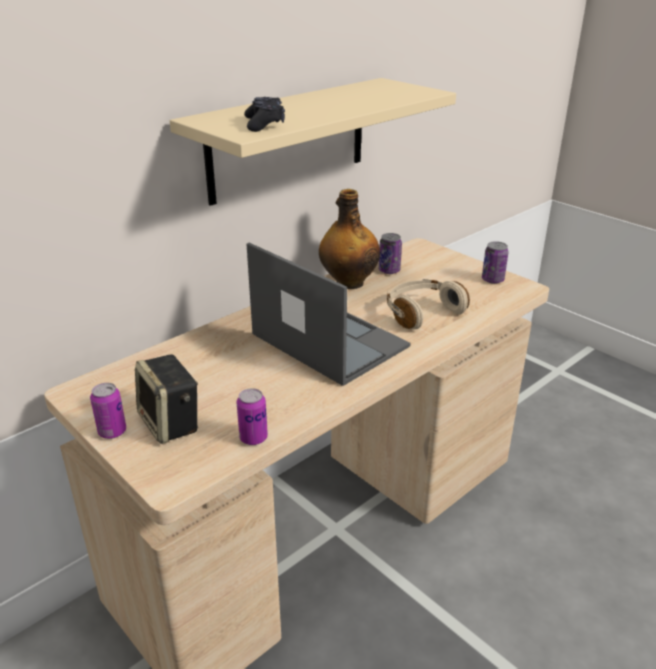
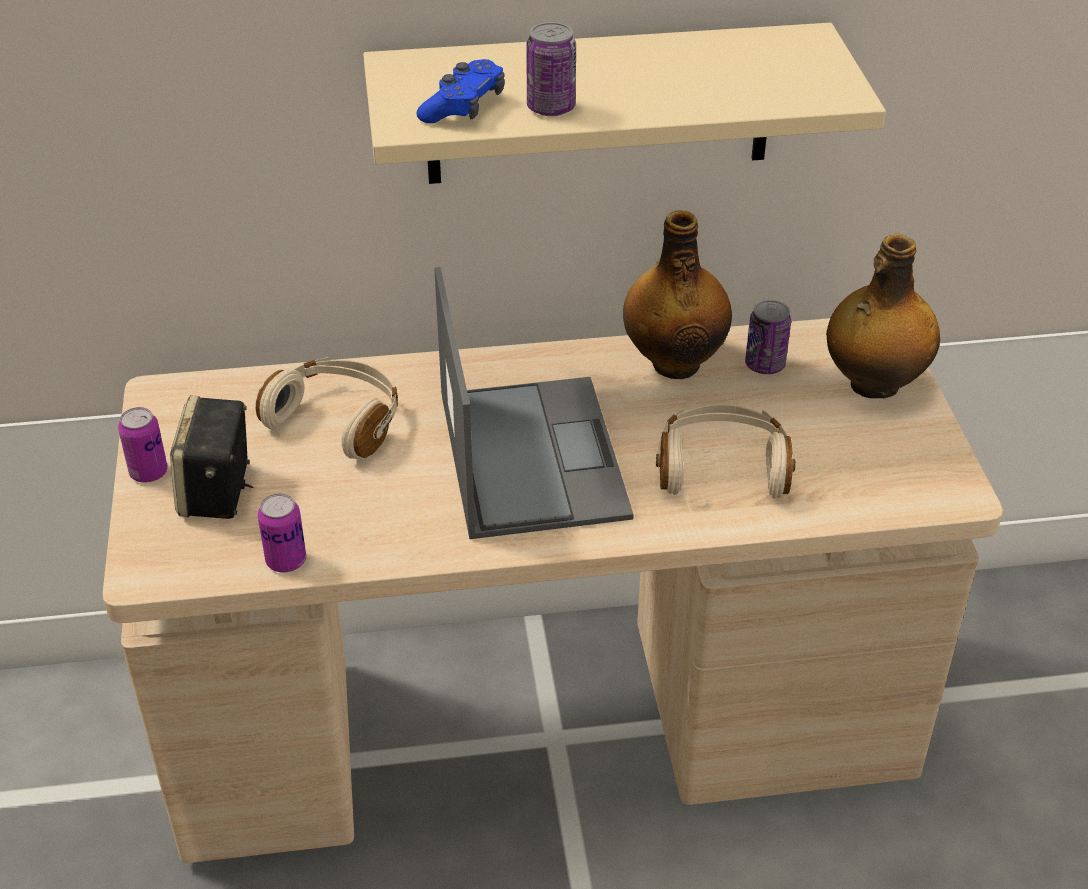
camera: 35 degrees right, 10 degrees up
black game controller [244,97,285,132] -> blue game controller [416,59,505,123]
can [482,241,509,284] -> can moved to [526,22,576,116]
none -> beige headphones [256,357,398,459]
none -> bottle [826,234,940,398]

